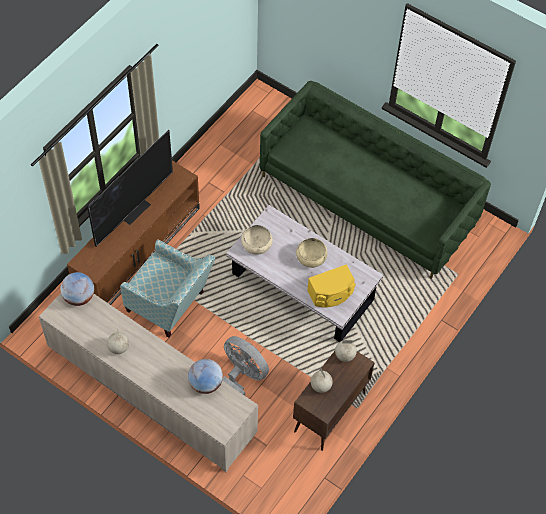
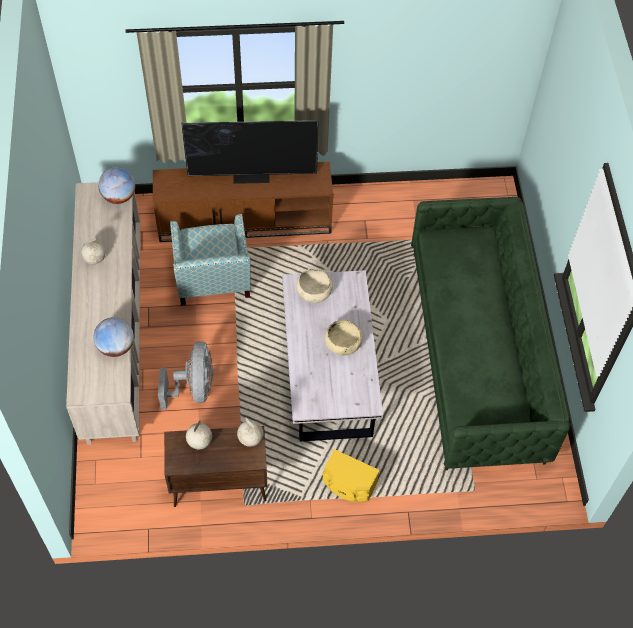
camera: 50 degrees right, 0 degrees up
yellow speaker [307,264,356,308] -> yellow speaker moved to [322,449,380,502]

